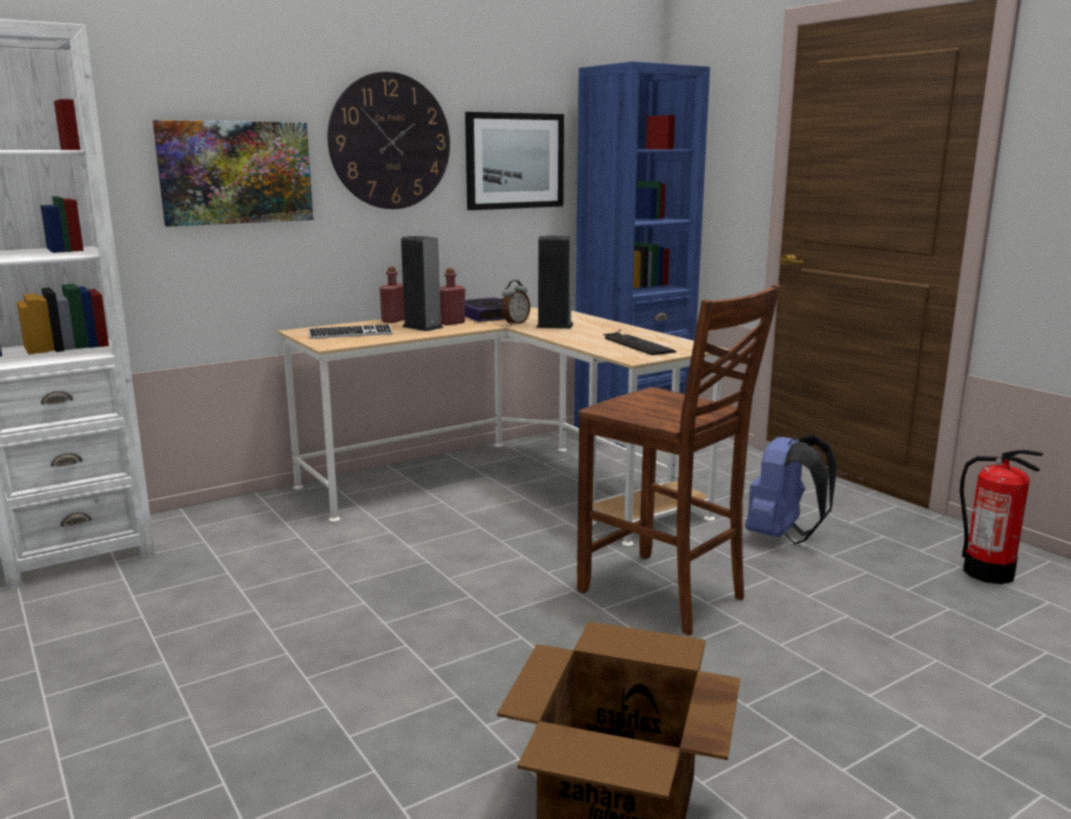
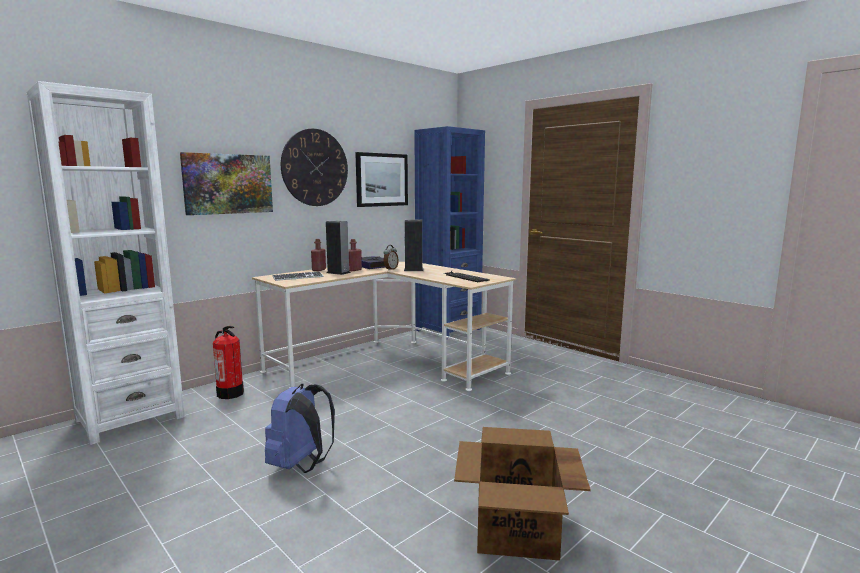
camera: 10 degrees left, 5 degrees down
brown chair [577,285,781,636] -> none
blue backpack [745,432,837,544] -> blue backpack moved to [265,384,335,473]
fire extinguisher [960,450,1043,584] -> fire extinguisher moved to [213,326,244,399]

